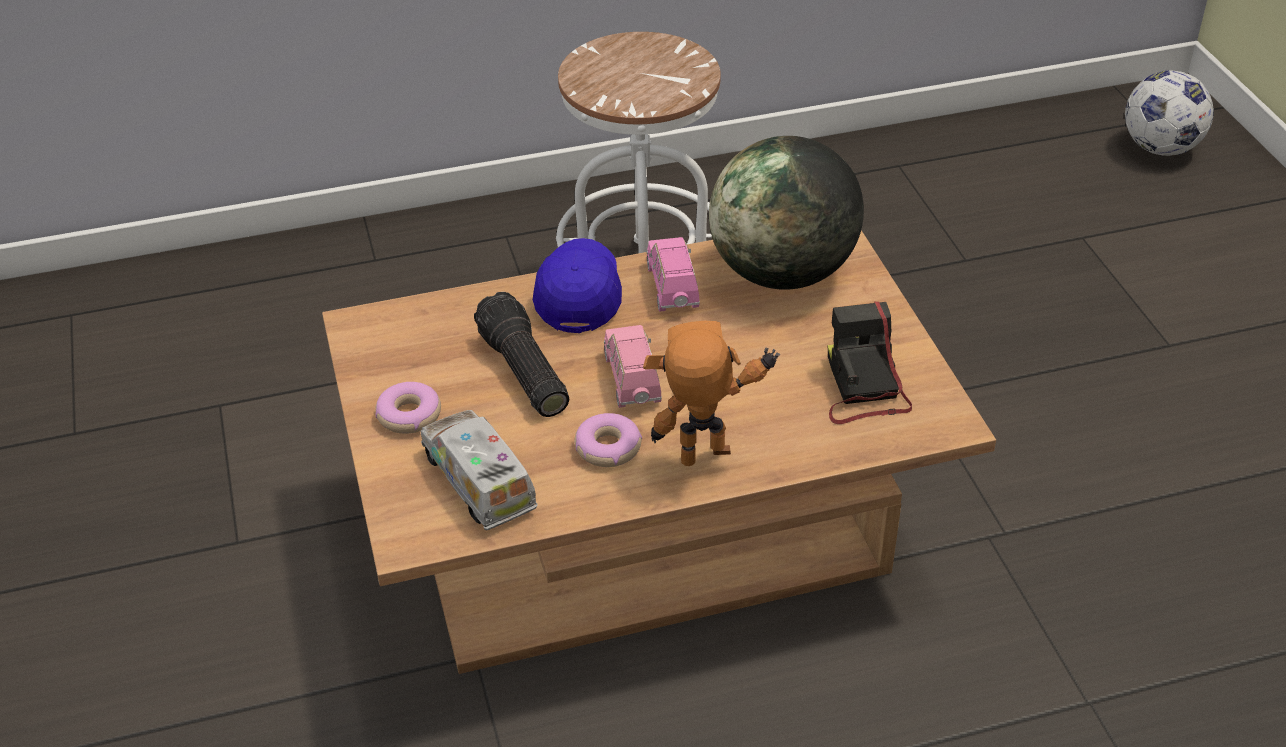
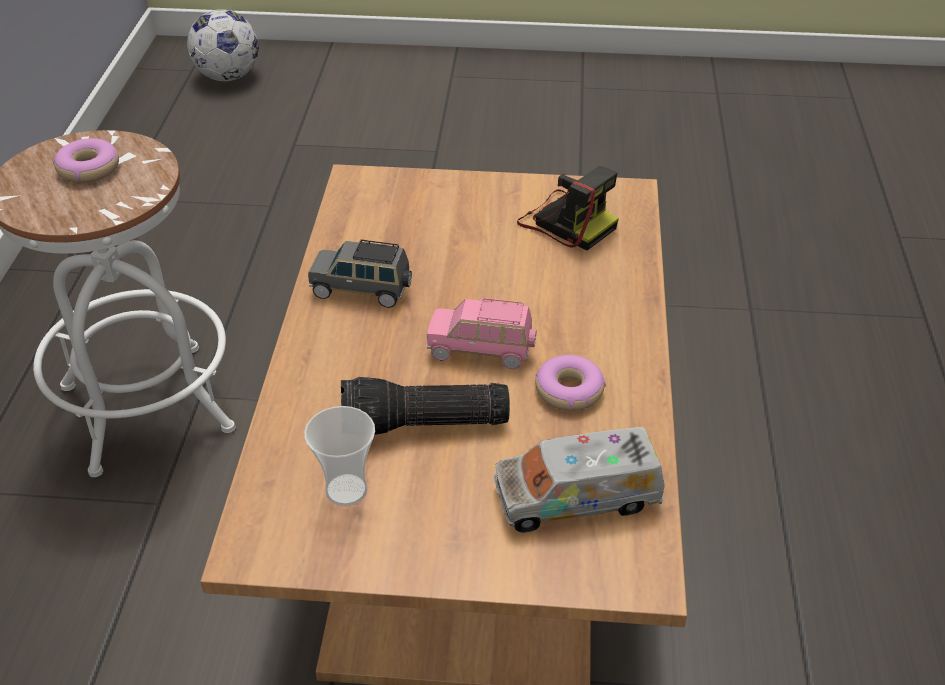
camera: 70 degrees left, 0 degrees up
donut [375,382,441,434] -> donut moved to [53,138,119,183]
blue cap [533,238,622,333] -> none
toy robot [643,321,780,466] -> none
pink toy car [647,237,700,312] -> grey toy car [308,239,412,308]
globe [709,136,864,290] -> none
camera [828,302,912,424] -> camera turned 150 degrees counterclockwise [517,166,619,250]
none -> cup [304,406,375,506]

